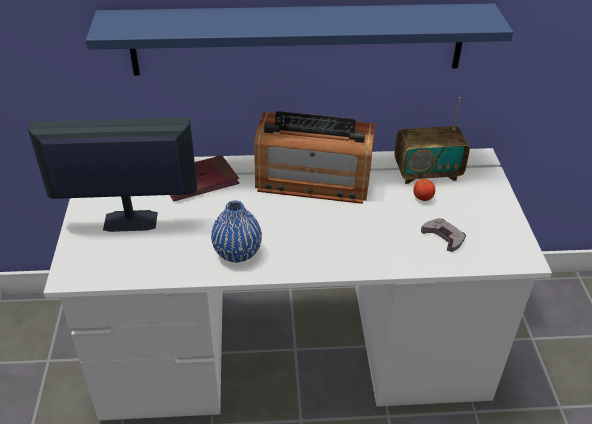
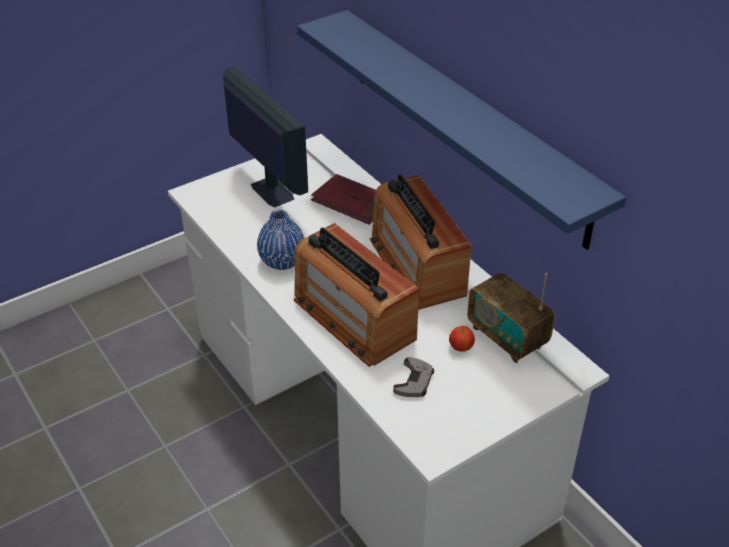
camera: 60 degrees right, 0 degrees up
none -> radio [294,223,419,367]

